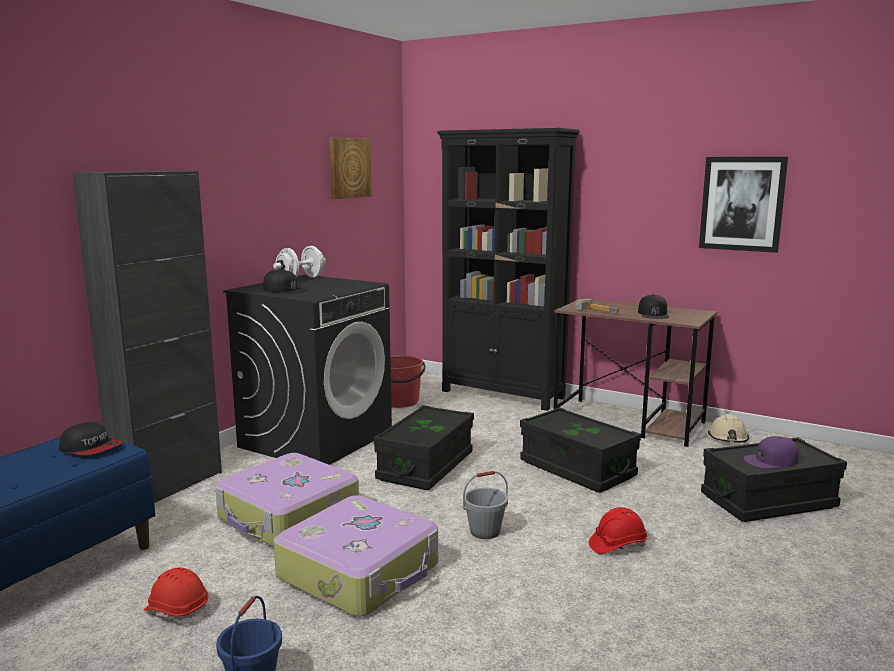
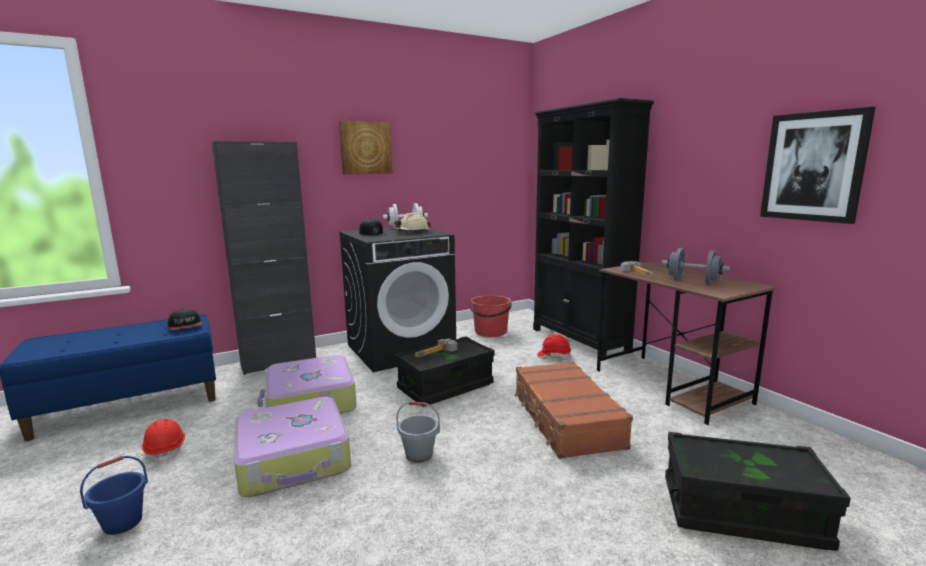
camera: 30 degrees right, 0 degrees up
picture [329,138,371,199] -> picture moved to [339,121,392,174]
black storage box [520,407,641,493] -> brown suitcase [515,362,633,459]
red hard hat [589,507,647,554] -> red hard hat moved to [538,334,571,359]
black cap [638,294,669,319] -> grey dumbbell [662,248,730,285]
beige hard hat [708,414,749,443] -> beige hard hat moved to [394,213,431,232]
purple cap [743,436,799,469] -> none
none -> hammer [415,338,457,358]

